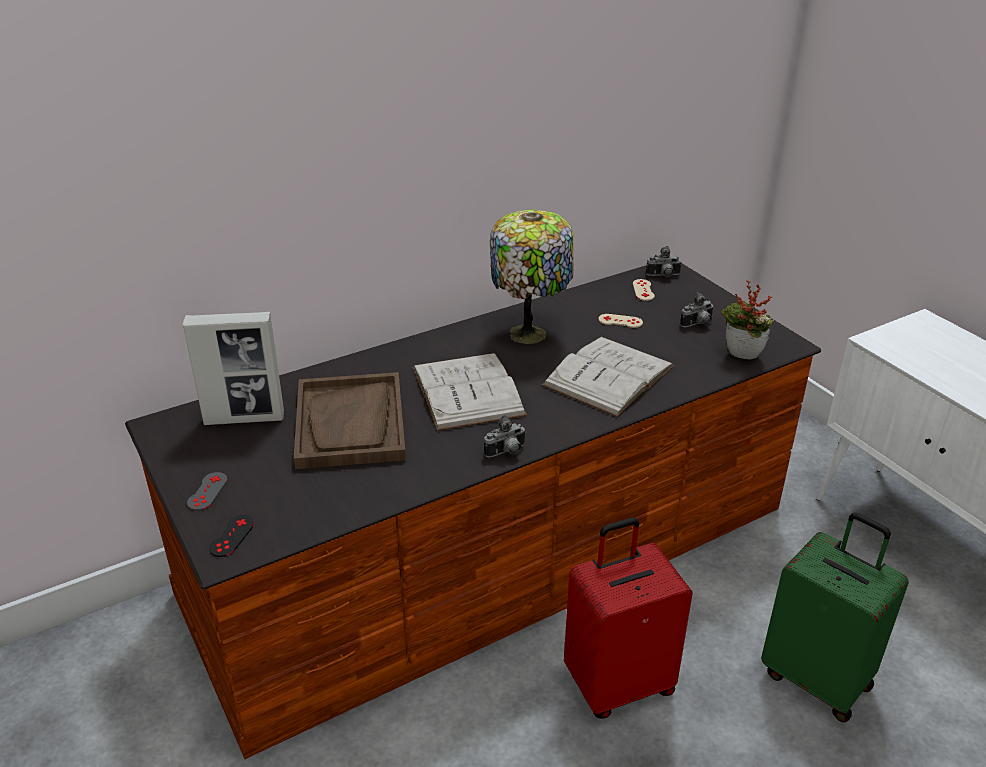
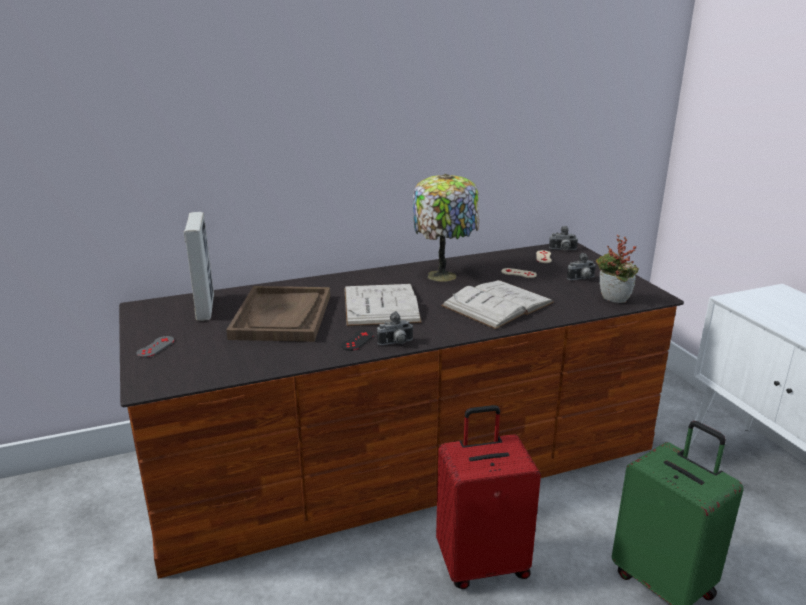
camera: 10 degrees right, 10 degrees down
picture frame [183,312,284,425] -> picture frame turned 105 degrees counterclockwise [184,212,214,321]
black game controller [209,515,255,557] -> black game controller moved to [341,330,374,351]

